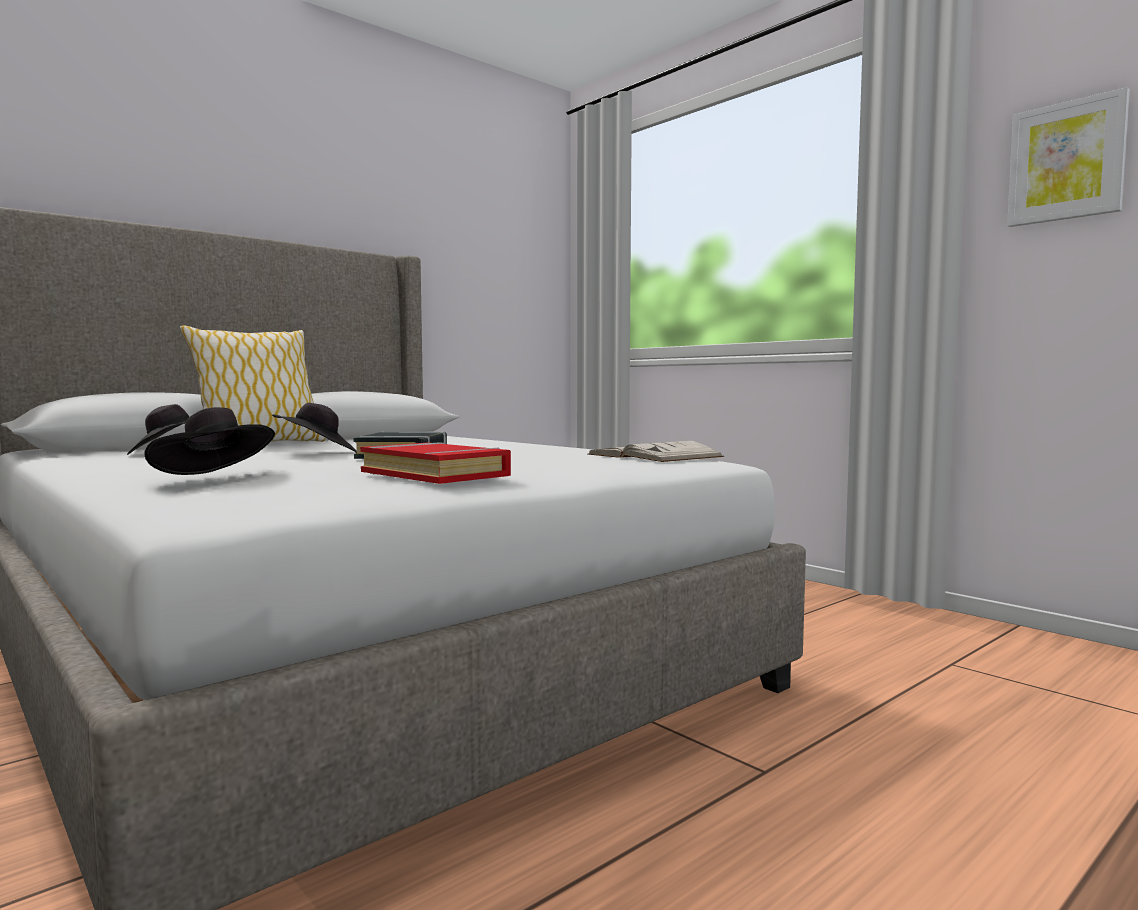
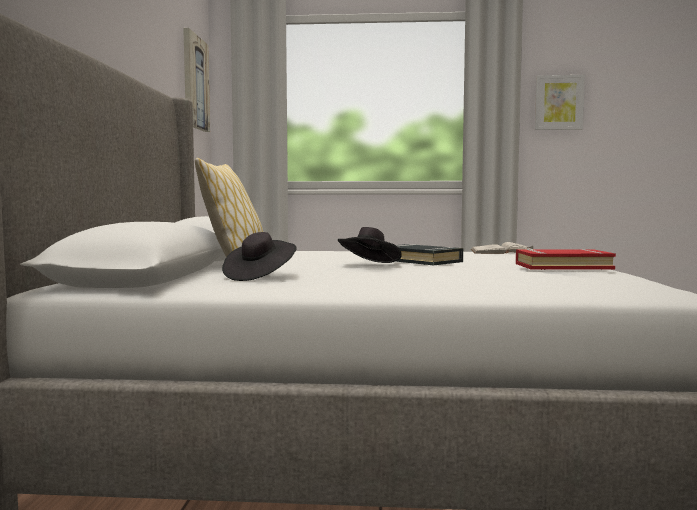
camera: 45 degrees left, 0 degrees up
black hat [144,407,275,475] -> none
none -> picture [183,28,210,132]

